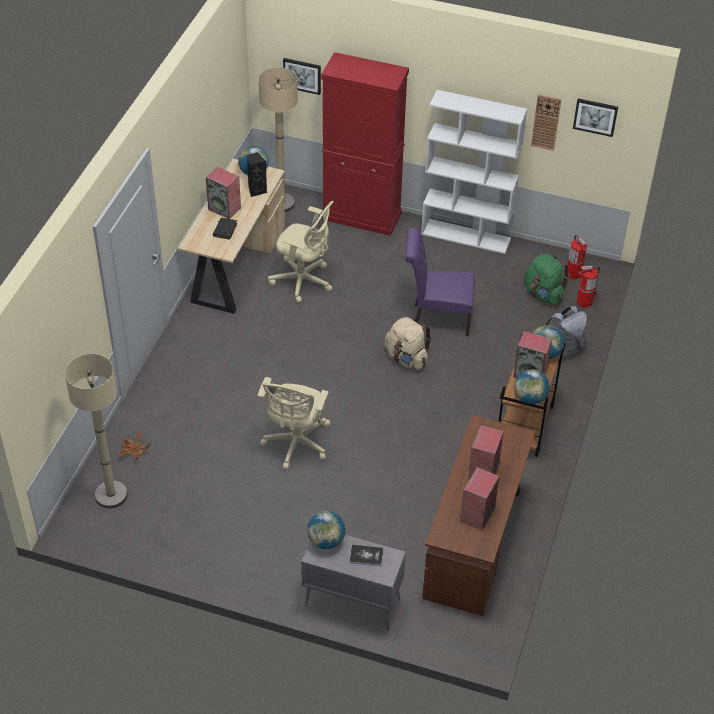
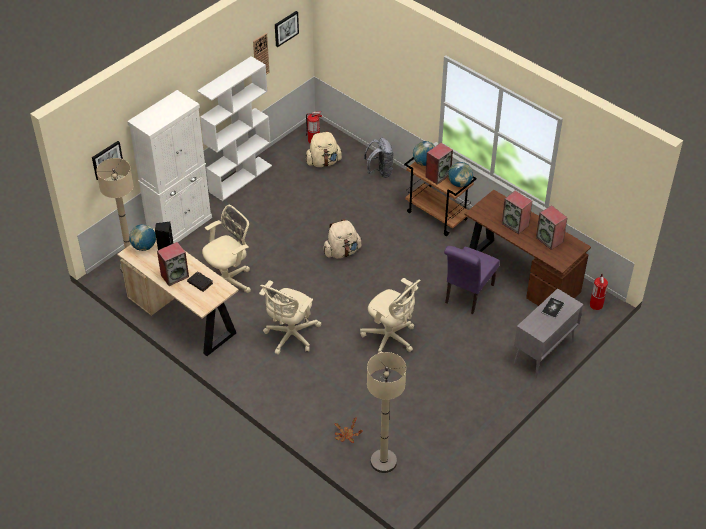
camera: 65 degrees left, 0 degrees up
globe [307,511,346,549] -> none
red cabinet [321,52,409,236] -> white cabinet [127,90,212,243]
purple chair [405,228,475,336] -> purple chair moved to [444,246,500,314]
green backpack [524,254,569,305] -> beige backpack [306,131,342,167]
fire extinguisher [577,266,600,308] -> fire extinguisher moved to [590,274,608,310]
none -> beige office chair [259,280,321,355]

